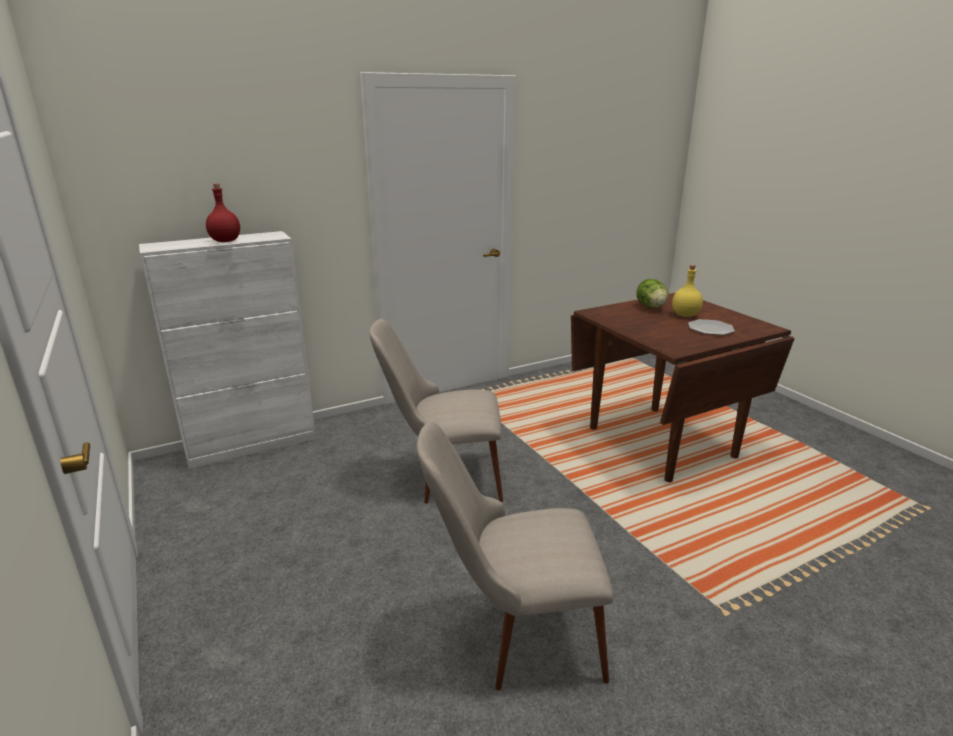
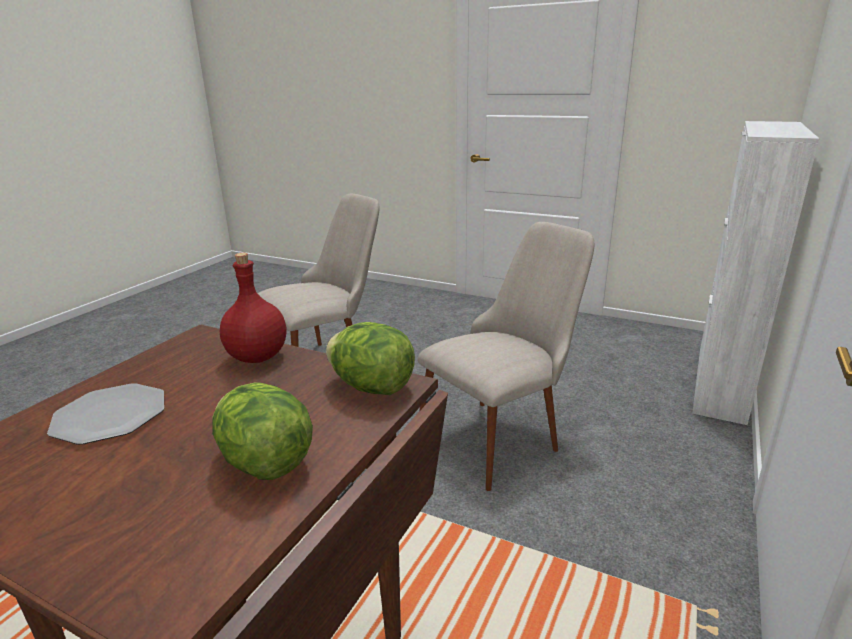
camera: 145 degrees right, 0 degrees up
red bottle [206,184,240,242] -> red bottle moved to [220,253,287,363]
yellow bottle [672,265,703,317] -> none
none -> lettuce [326,322,415,395]

